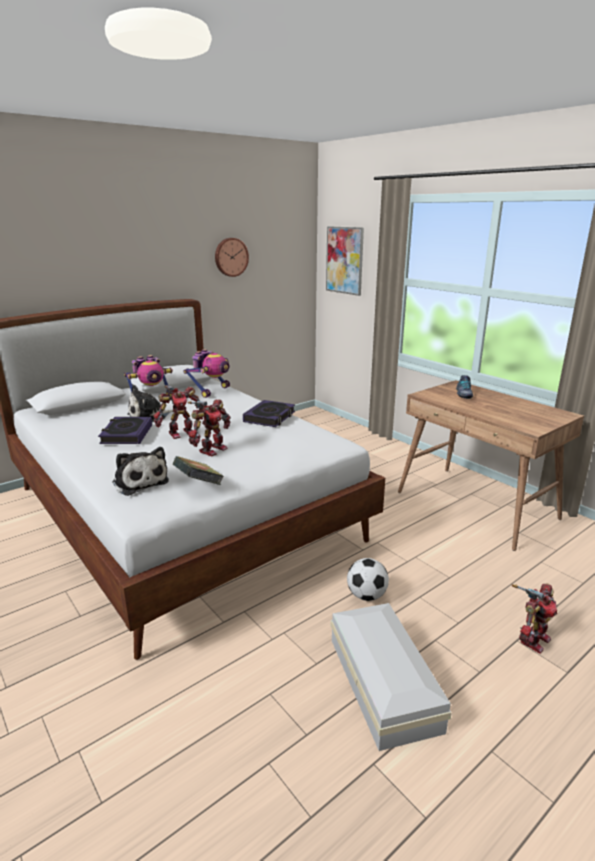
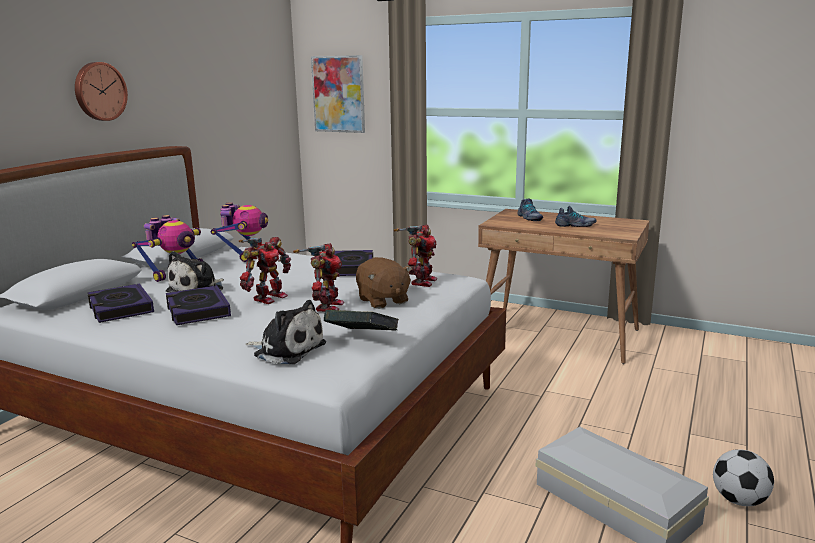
camera: 25 degrees left, 5 degrees down
wall clock [215,238,249,277] -> wall clock moved to [75,62,128,121]
football [347,558,389,601] -> football moved to [713,449,774,506]
toy robot [512,584,557,653] -> toy robot moved to [394,225,437,287]
none -> book [88,284,154,323]
none -> brown plush toy [356,257,412,309]
none -> shoe [555,206,597,227]

